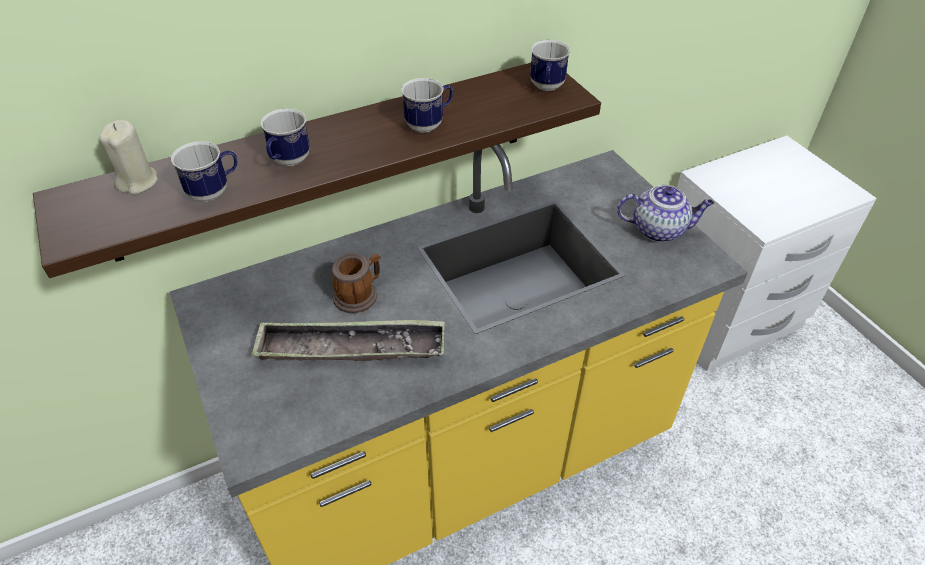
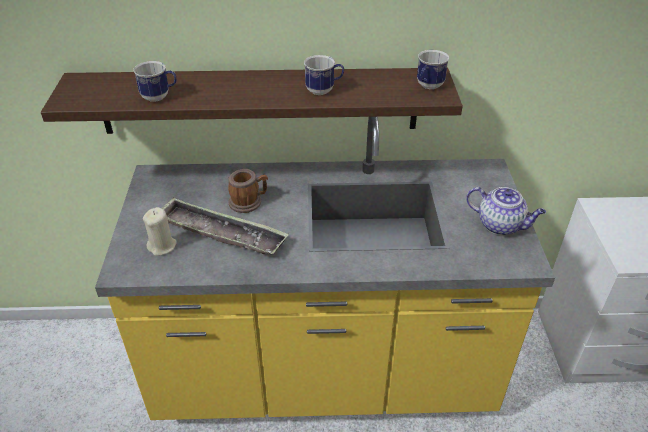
camera: 25 degrees right, 5 degrees down
beige candle [99,120,158,195] -> beige candle moved to [143,207,177,256]
mug [261,108,310,166] -> none

